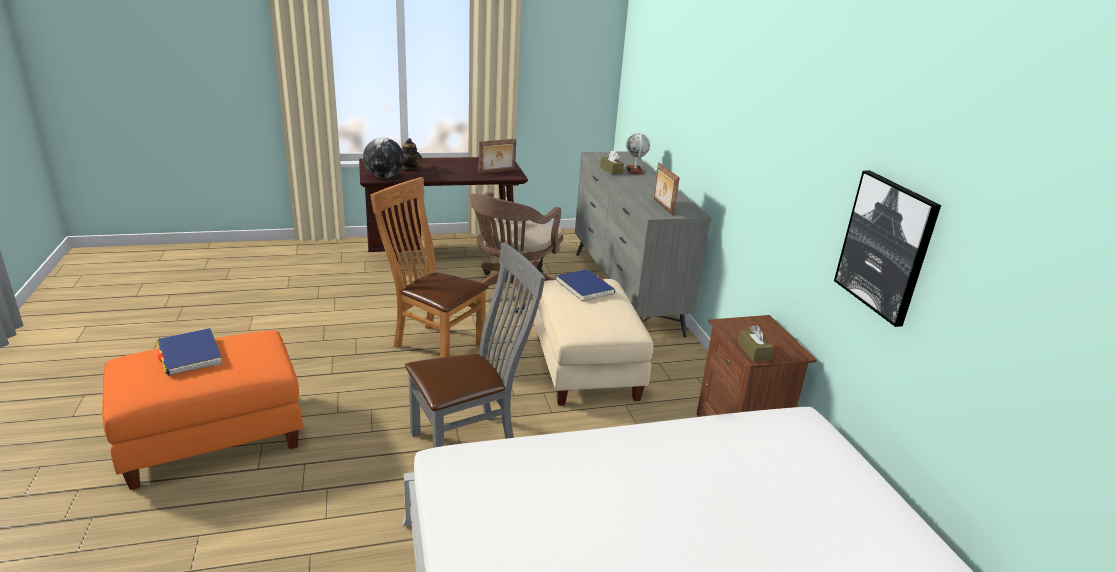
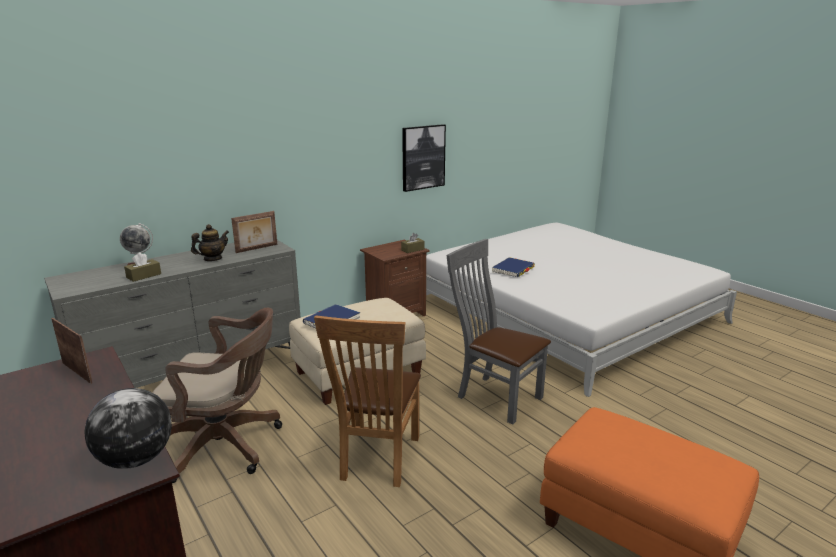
camera: 110 degrees left, 5 degrees down
blue book [157,328,222,376] -> blue book moved to [492,257,535,277]
teapot [402,138,422,171] -> teapot moved to [191,224,229,261]

